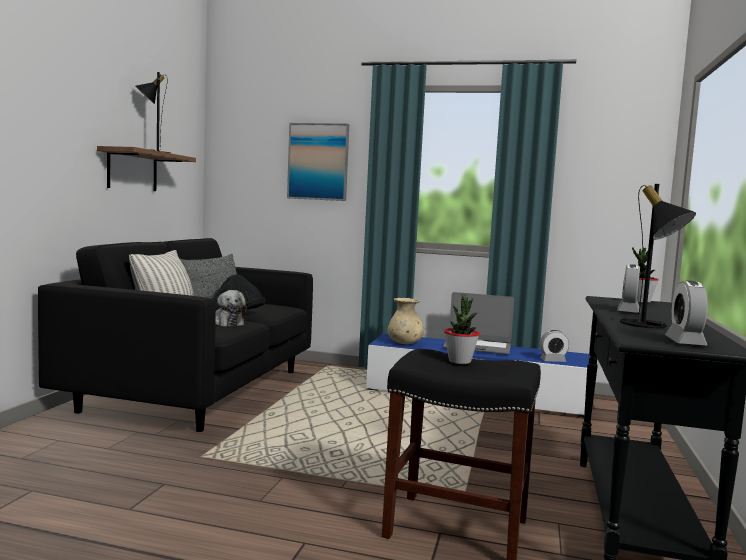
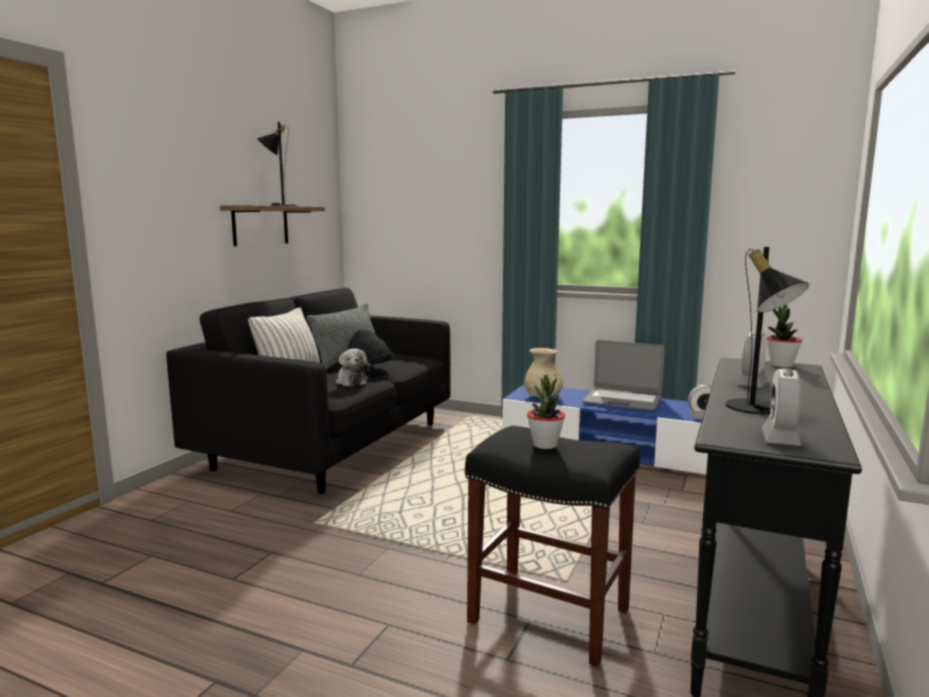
camera: 10 degrees right, 5 degrees up
picture [287,123,349,201] -> none

